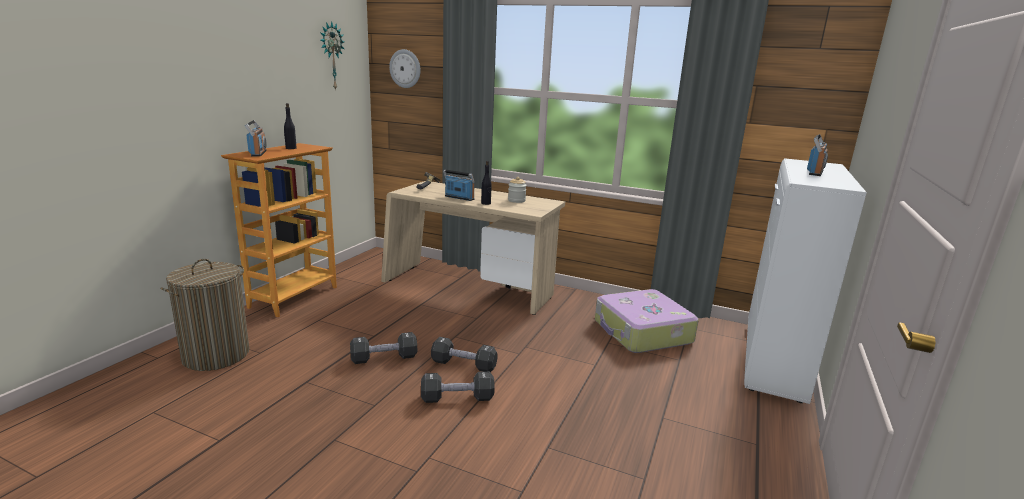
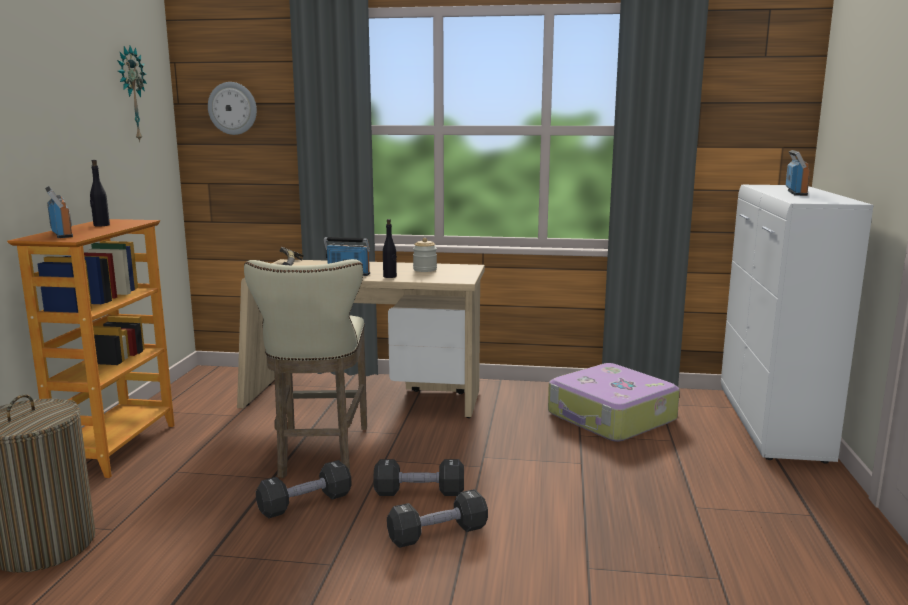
camera: 15 degrees left, 5 degrees down
none -> beige stool [244,259,367,478]

